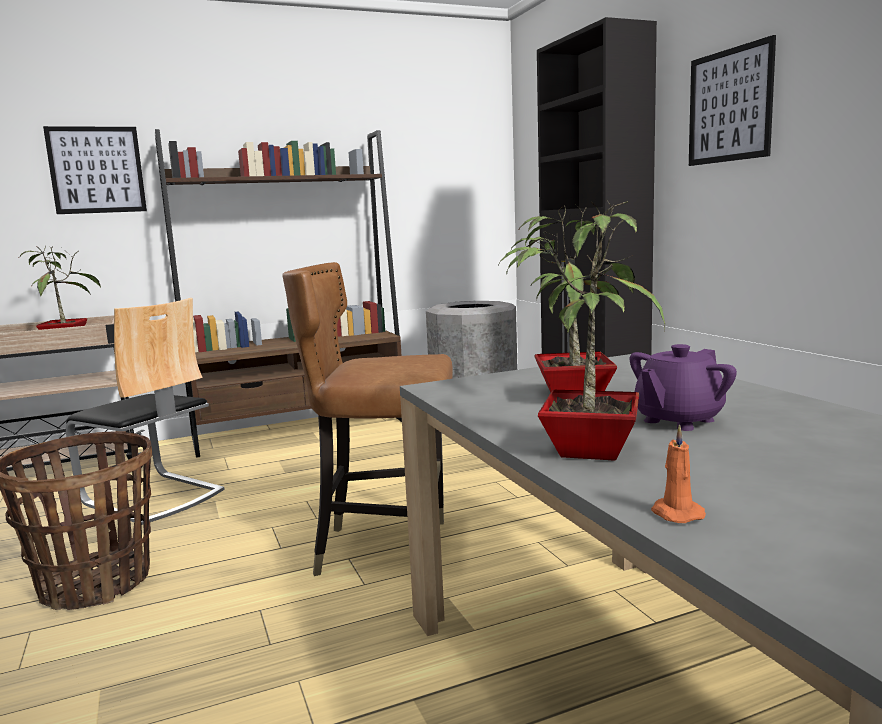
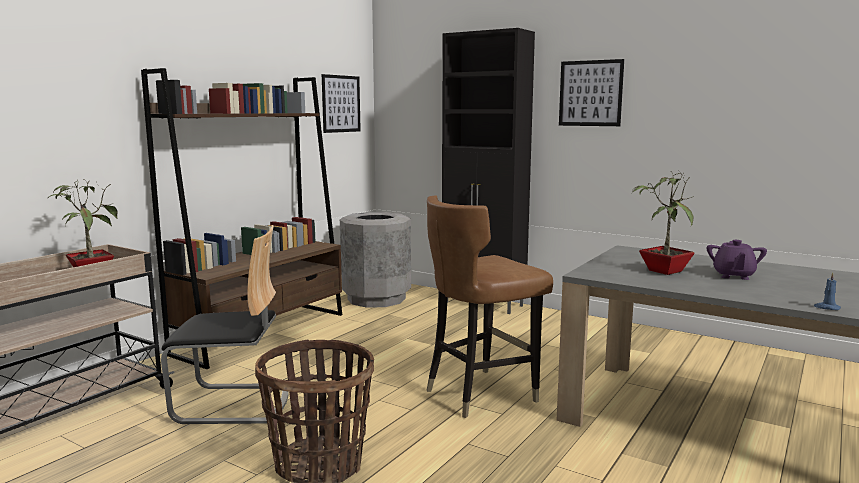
camera: 35 degrees left, 0 degrees up
picture [43,126,147,214] -> picture moved to [322,74,361,133]
potted plant [498,199,665,461] -> none
orange candle [651,424,706,523] -> blue candle [814,272,841,310]

